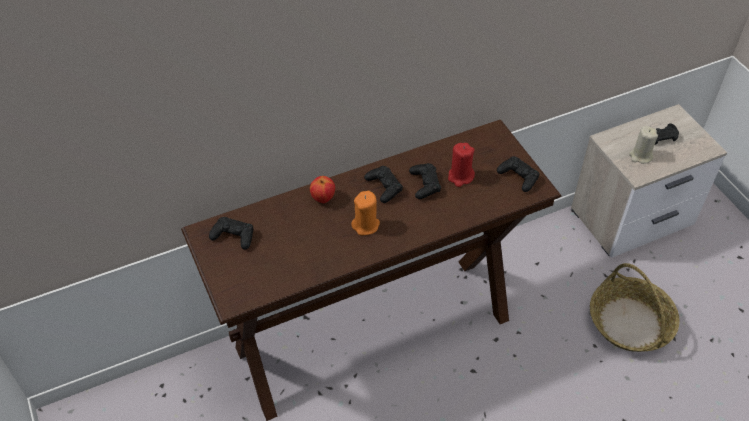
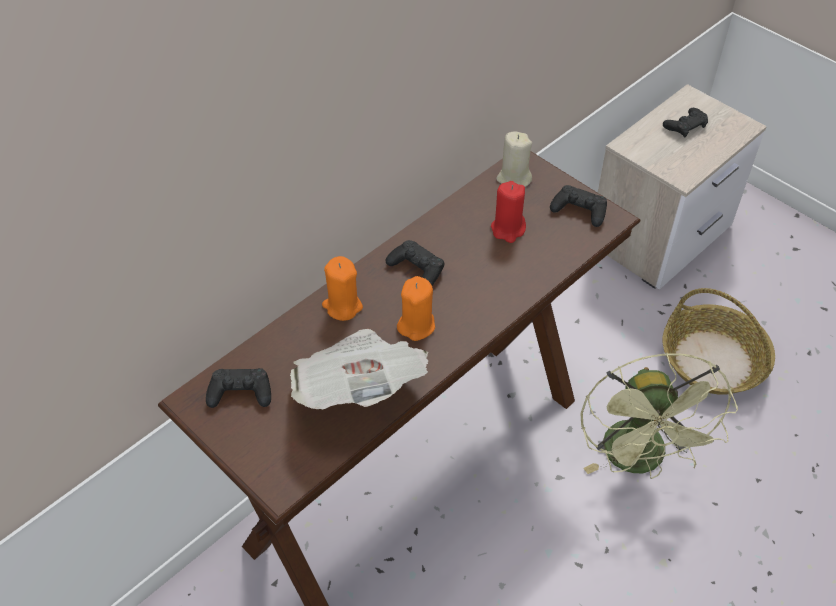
camera: 20 degrees left, 0 degrees up
apple [310,176,335,203] -> orange candle [322,256,363,321]
black game controller [409,163,441,199] -> none
beige candle [629,126,658,164] -> beige candle moved to [496,131,532,187]
none -> newspaper [290,329,428,410]
none -> green fan [580,352,738,479]

